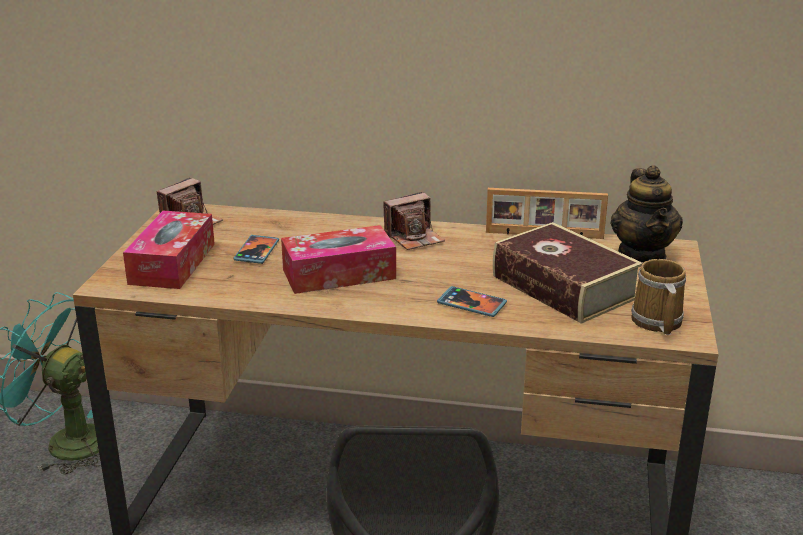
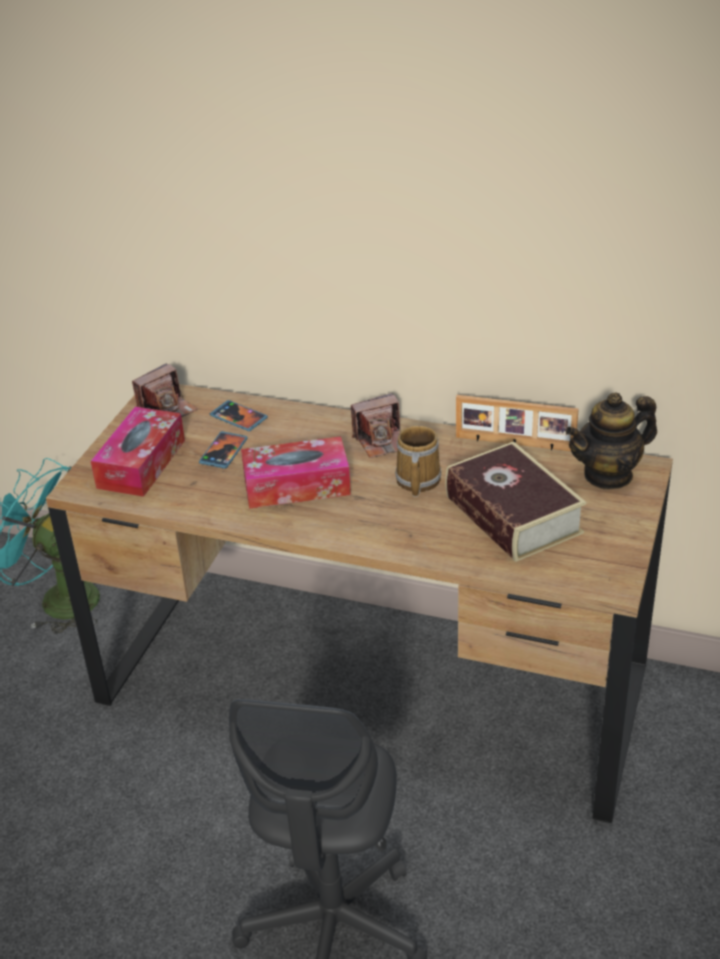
camera: 10 degrees right, 10 degrees up
phone [437,286,507,317] -> phone moved to [210,400,268,431]
teapot [610,165,683,263] -> teapot turned 60 degrees clockwise [566,392,657,490]
mug [631,259,686,335] -> mug moved to [395,426,441,497]

